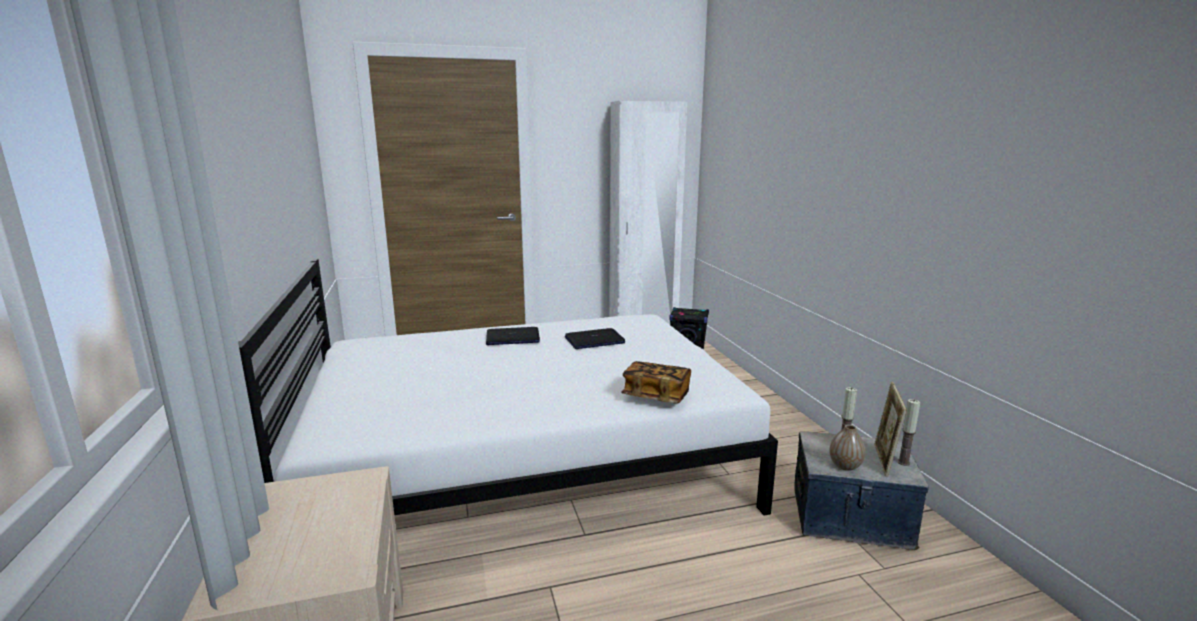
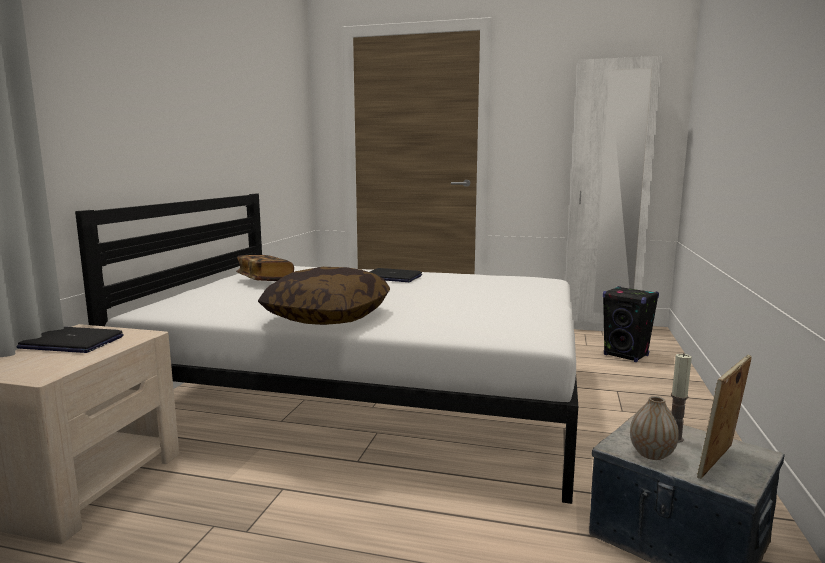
camera: 30 degrees right, 5 degrees down
laptop [565,328,625,349] -> laptop moved to [16,327,124,353]
book [621,361,691,404] -> book moved to [236,255,294,281]
candle [897,399,920,466] -> none
none -> pillow [258,267,390,325]

